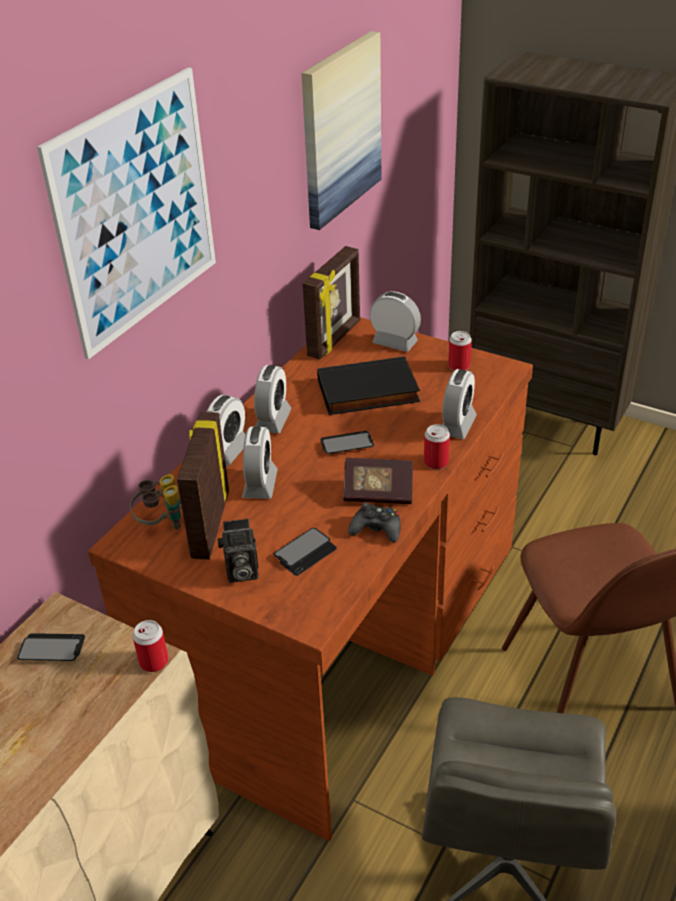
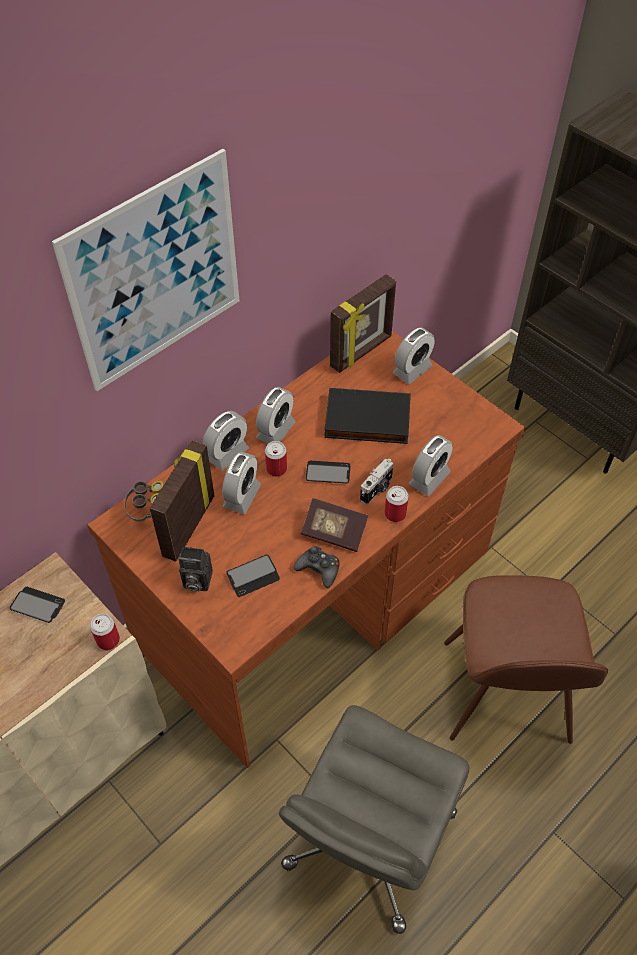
camera: 15 degrees right, 15 degrees up
picture [301,31,381,230] -> none
alarm clock [370,291,421,352] -> alarm clock turned 90 degrees clockwise [393,328,435,384]
can [448,331,472,371] -> can moved to [265,441,287,477]
none -> camera [360,458,394,505]

